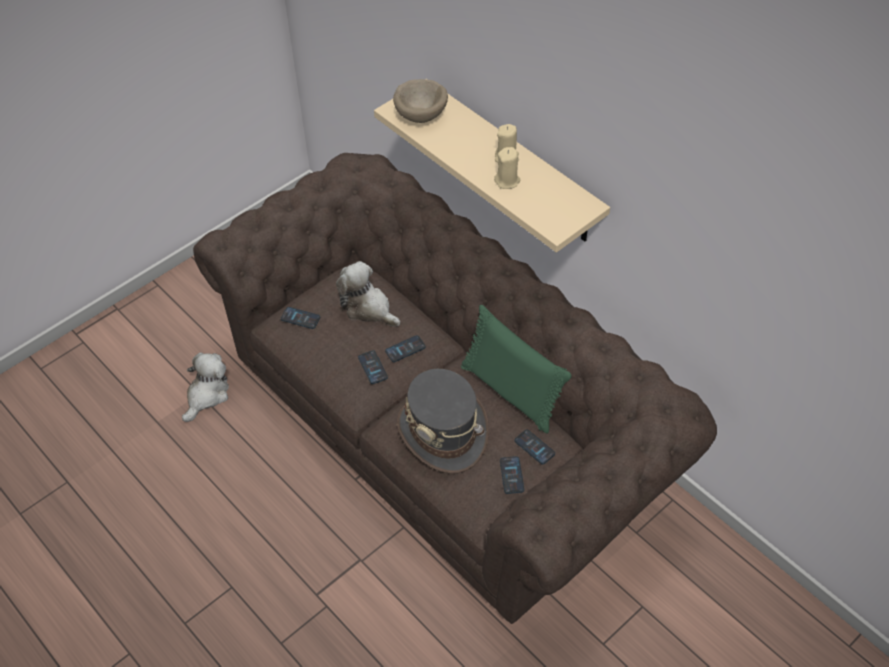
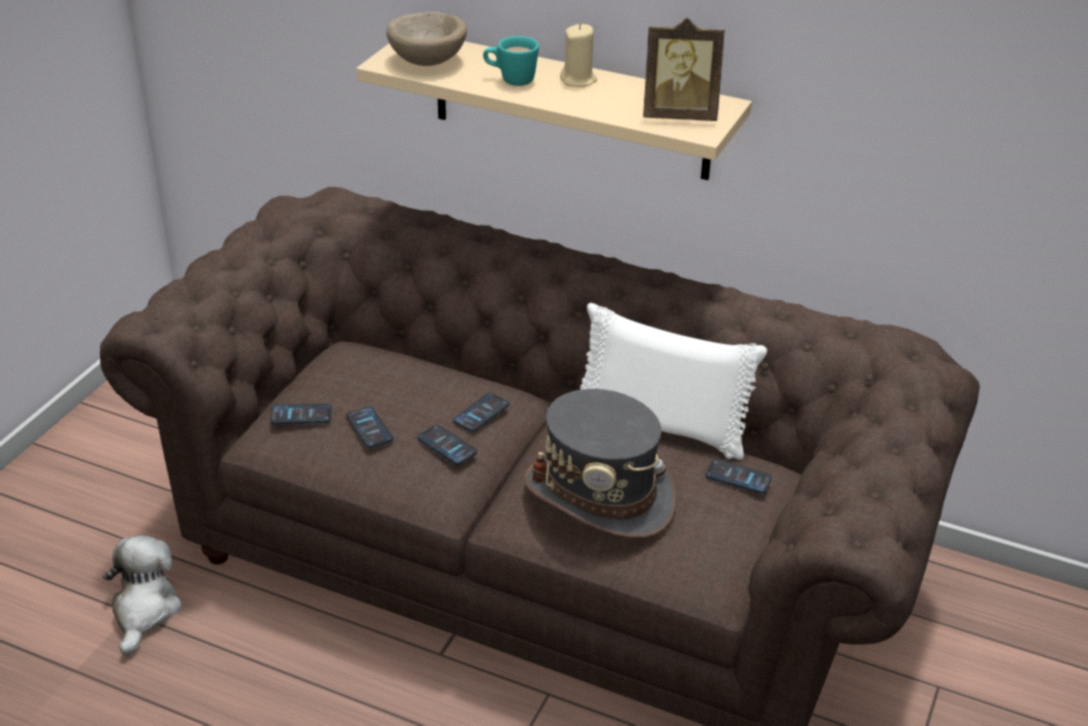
camera: 25 degrees left, 15 degrees down
plush toy [336,261,400,327] -> none
green pillow [461,305,571,434] -> white pillow [580,303,767,460]
beige candle [494,147,520,189] -> none
phone [500,456,524,494] -> phone moved to [346,407,393,448]
none -> turquoise mug [483,36,539,86]
none -> picture frame [643,18,725,121]

